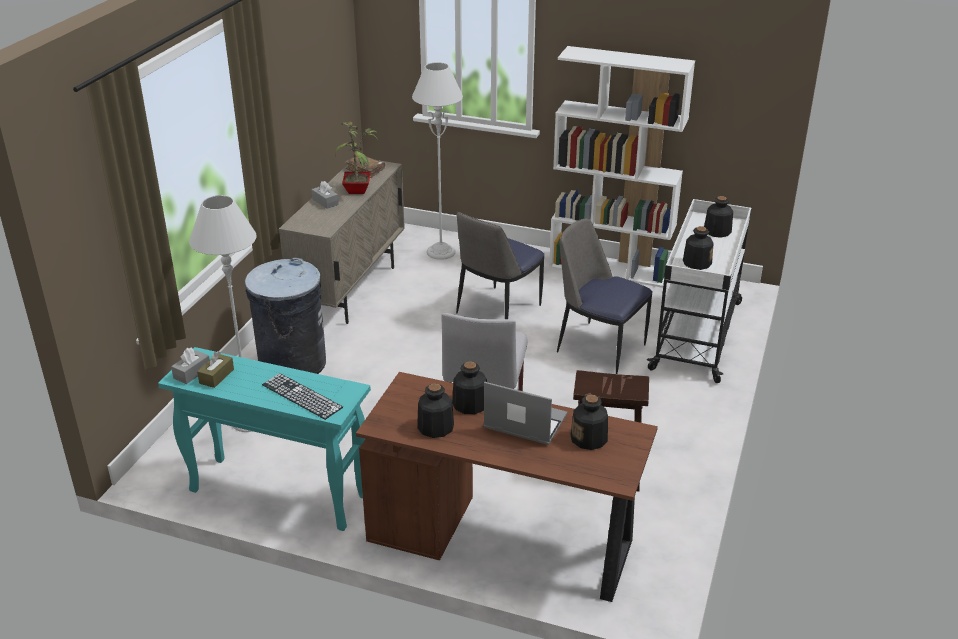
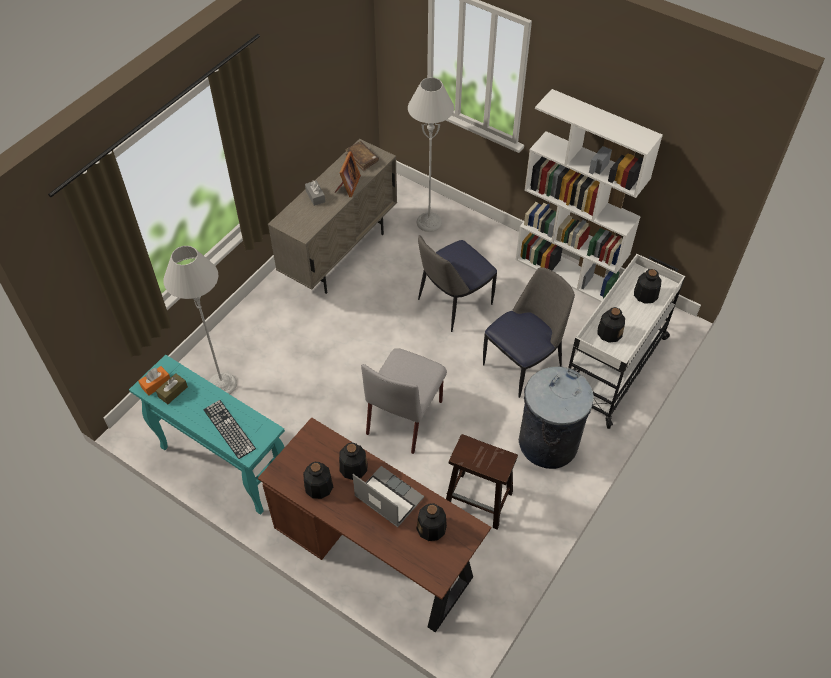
camera: 15 degrees right, 20 degrees up
grey tissue box [171,348,210,384] -> orange tissue box [138,366,170,396]
grey trash can [245,257,326,374] -> grey trash can moved to [519,366,594,469]
potted plant [335,122,378,194] -> picture frame [335,151,361,197]
chair [557,219,653,374] -> chair turned 90 degrees clockwise [483,267,575,398]

